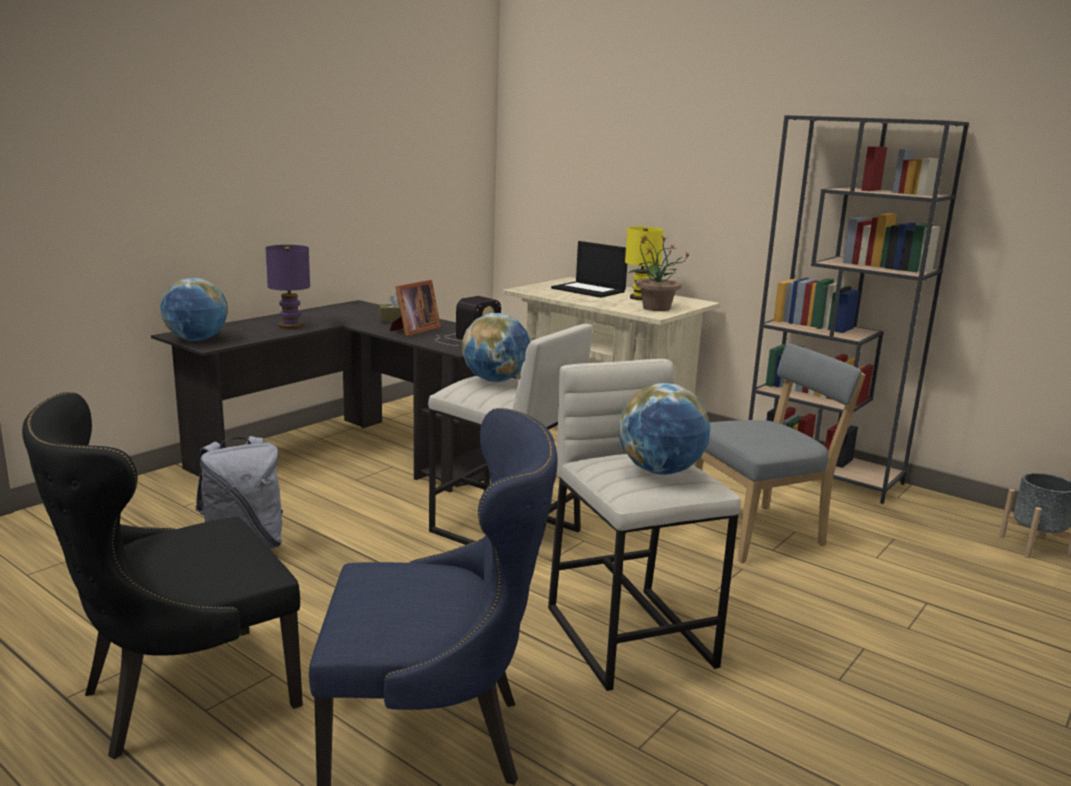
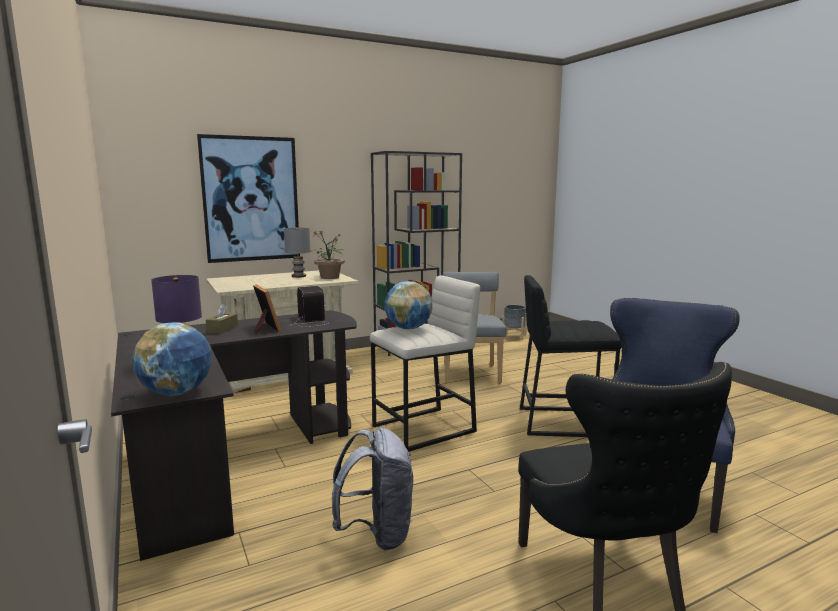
camera: 65 degrees left, 5 degrees down
beige stool [548,359,741,691] -> black stool [520,275,622,437]
laptop [551,241,627,298] -> none
globe [619,383,710,475] -> none
yellow table lamp [625,226,664,300] -> grey table lamp [284,228,310,278]
none -> picture [197,134,300,263]

